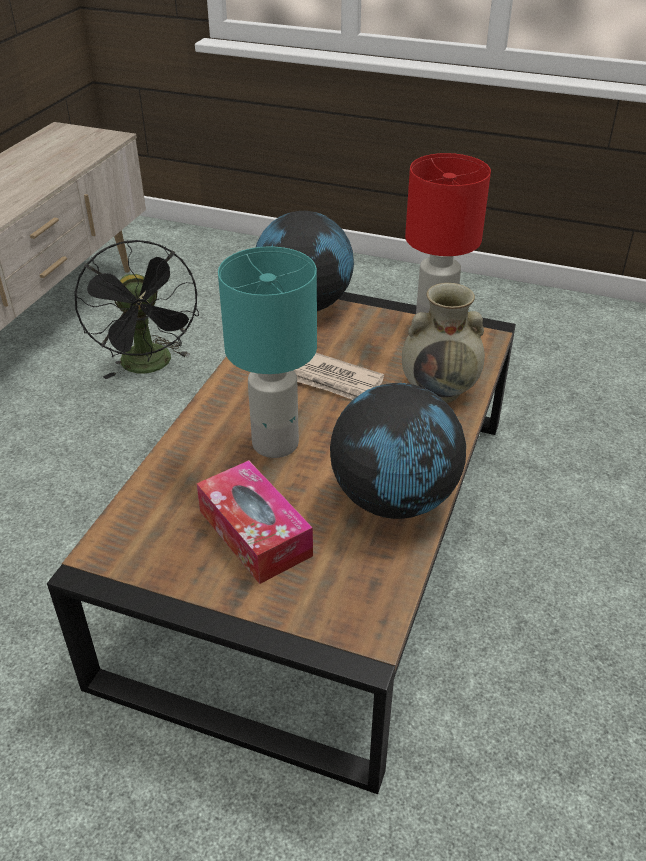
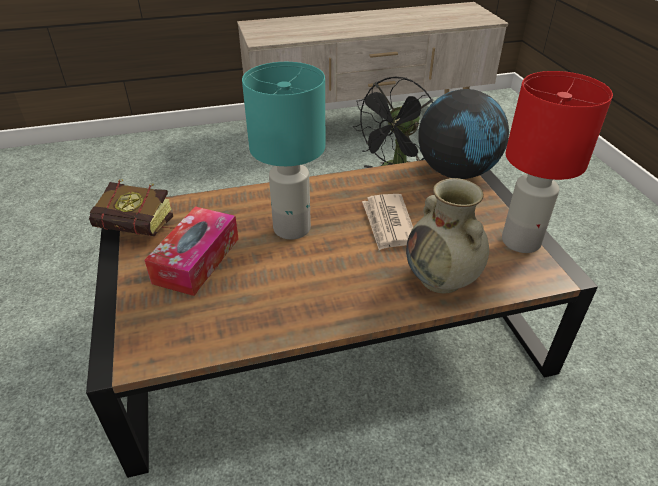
camera: 55 degrees right, 0 degrees up
globe [330,383,466,519] -> none
none -> book [89,179,174,236]

